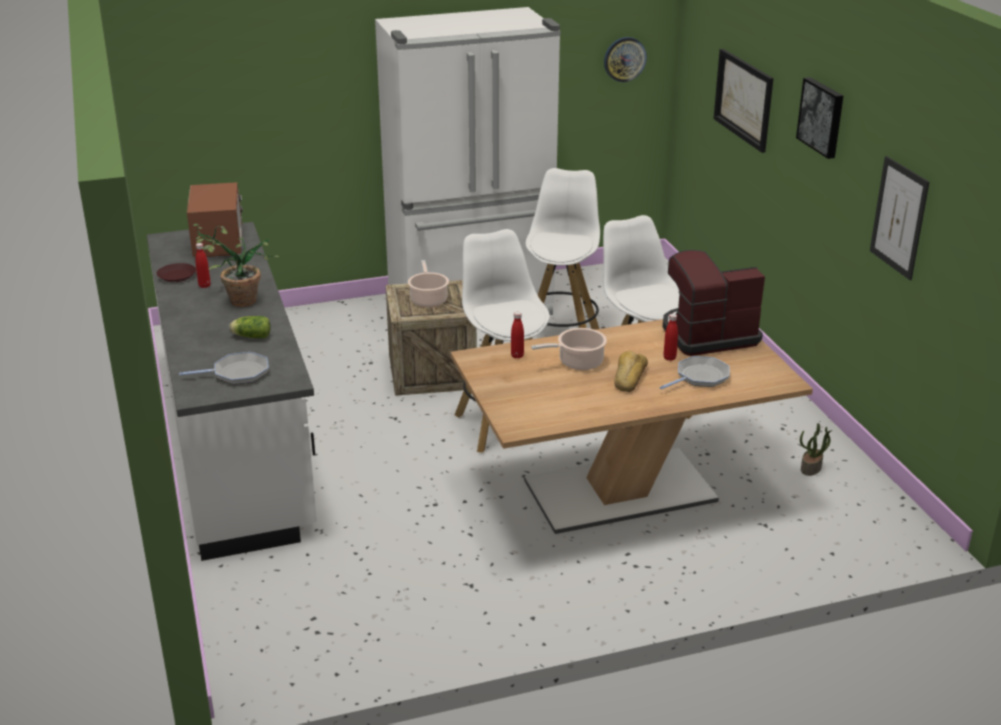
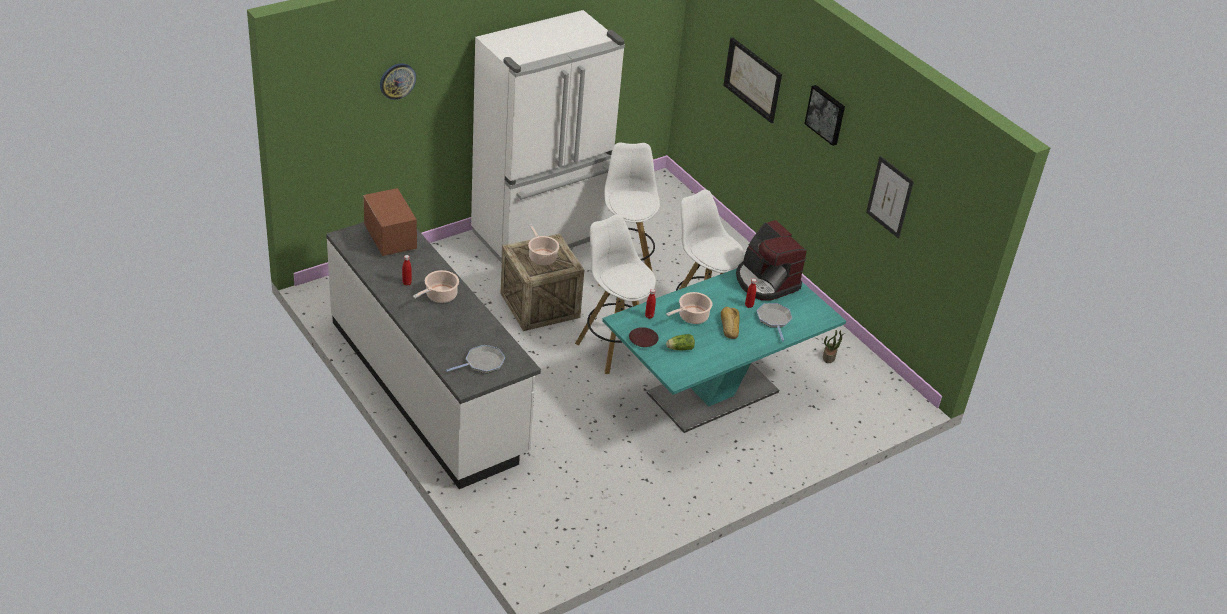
camera: 20 degrees left, 10 degrees up
brown plate [157,263,196,282] -> brown plate moved to [629,327,659,347]
potted plant [193,224,279,307] -> cooking pot [413,270,459,303]
lettuce [229,316,271,339] -> lettuce moved to [666,334,695,350]
brown dining table [451,319,813,534] -> turquoise dining table [602,268,846,433]
wall clock [604,37,647,82] -> wall clock moved to [380,63,416,100]
frying pan [660,356,730,389] -> frying pan turned 45 degrees counterclockwise [757,303,792,341]
coffee machine [663,250,765,356] -> coffee machine turned 90 degrees counterclockwise [736,220,807,301]

